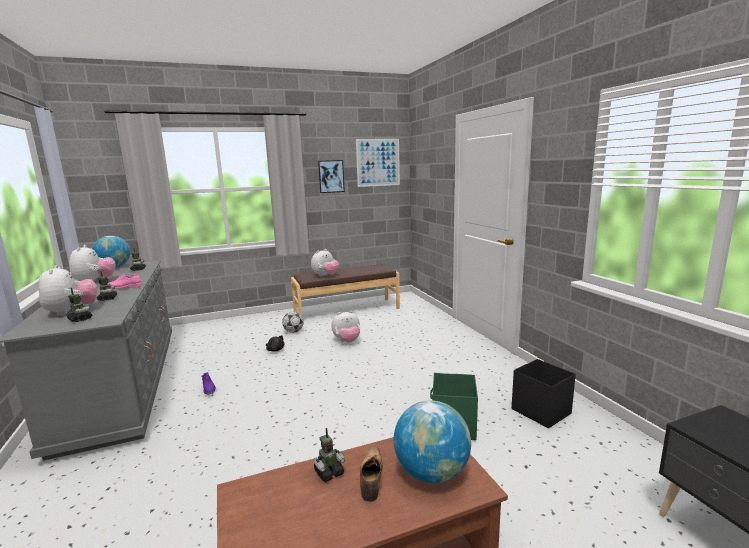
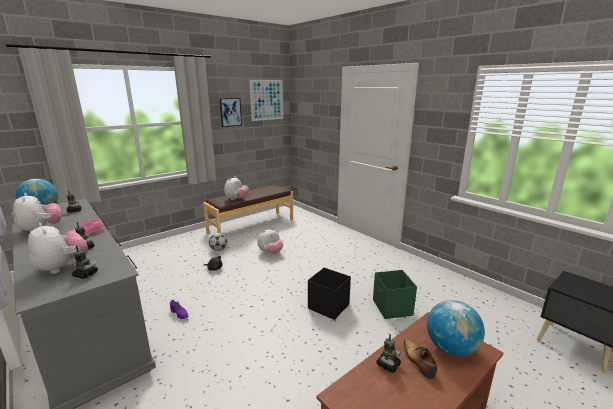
camera: 20 degrees left, 5 degrees up
black storage box [512,359,576,428] -> black storage box moved to [308,267,351,320]

